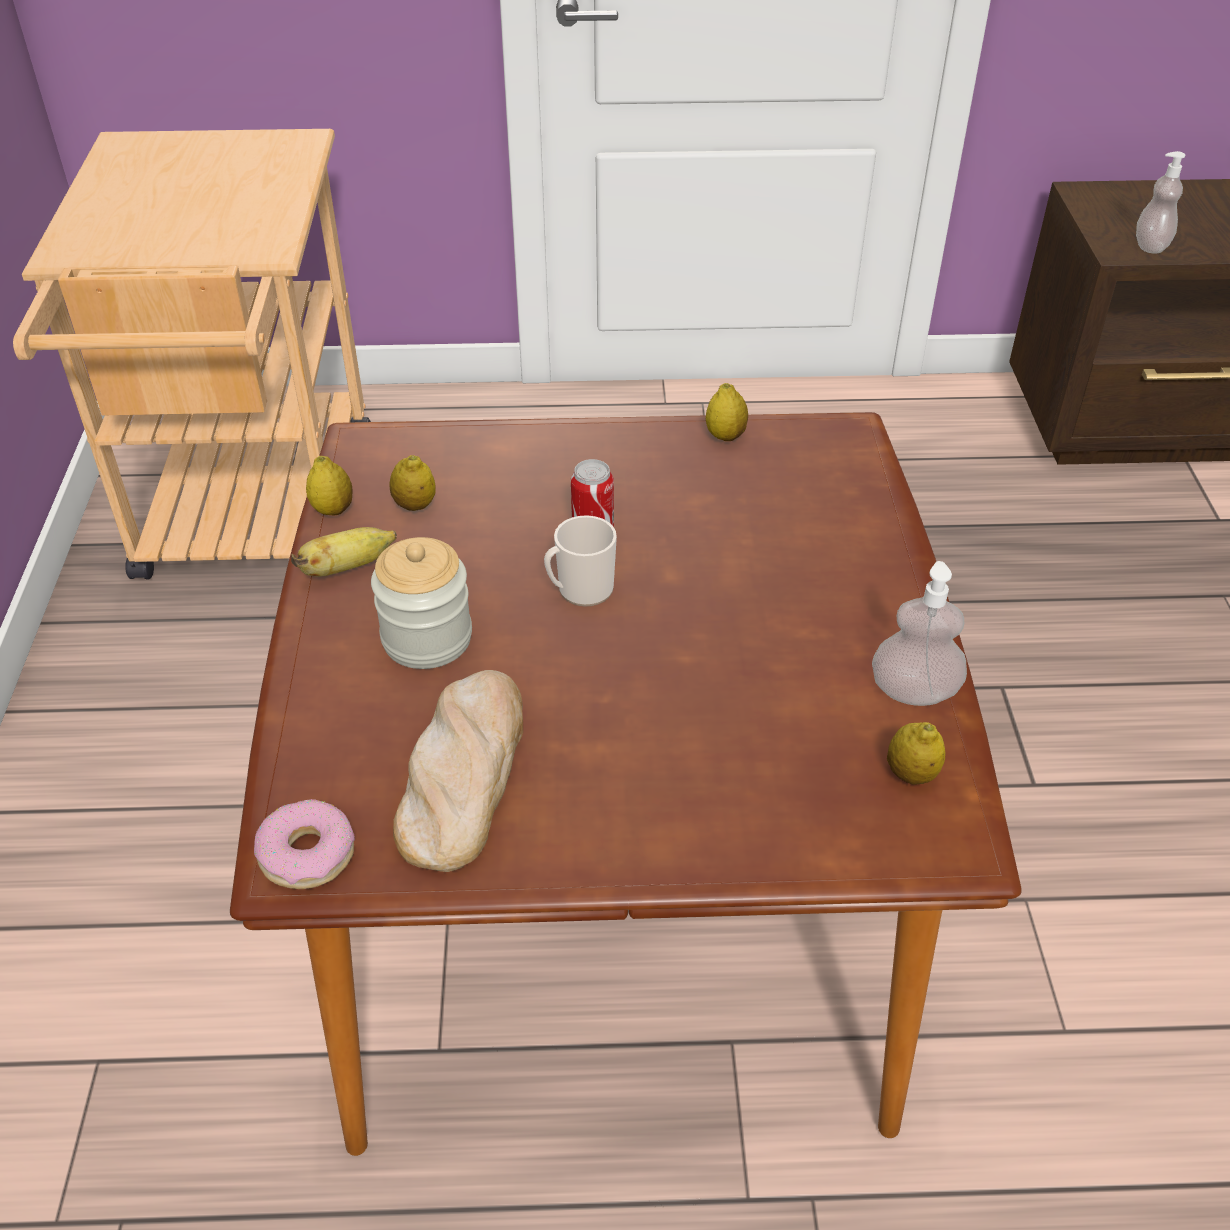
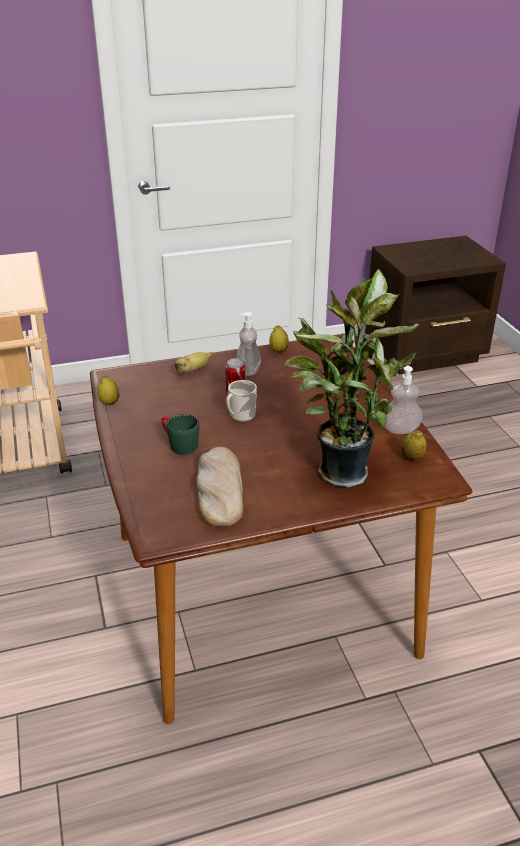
camera: 15 degrees left, 10 degrees down
donut [254,799,355,889] -> none
banana [291,527,397,577] -> banana moved to [175,352,212,374]
jar [371,537,472,669] -> green mug [161,414,199,454]
lemon [389,455,436,511] -> none
soap dispenser [1136,151,1185,254] -> soap dispenser moved to [236,312,261,376]
none -> potted plant [284,269,419,487]

